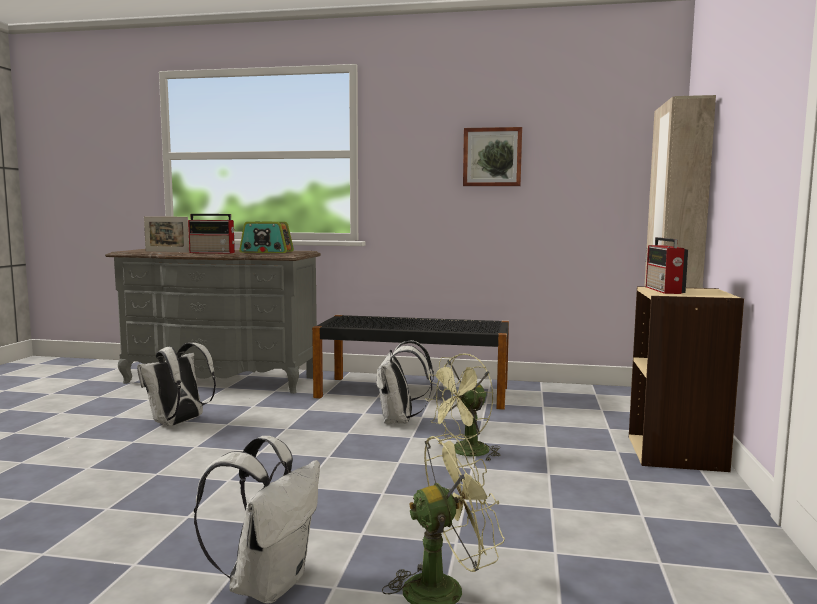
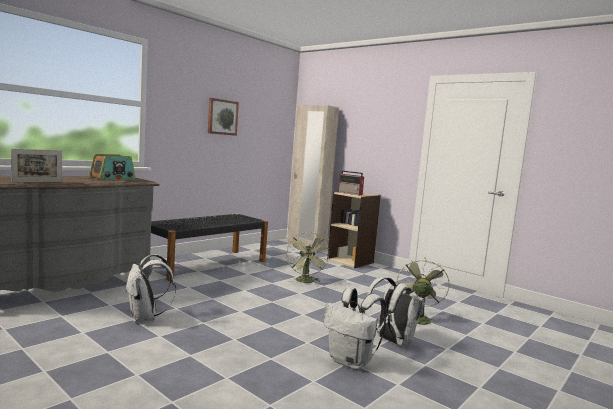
camera: 60 degrees left, 0 degrees up
radio [188,214,235,254] -> none
white backpack [375,340,434,424] -> white backpack moved to [323,287,387,369]

